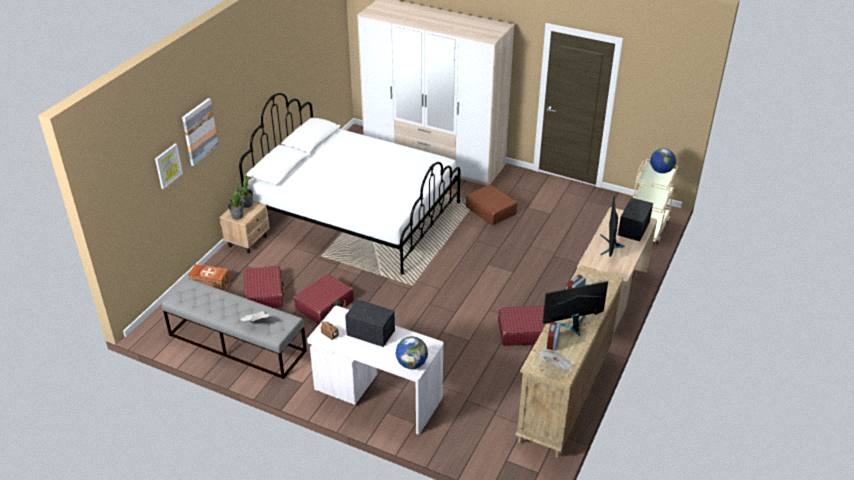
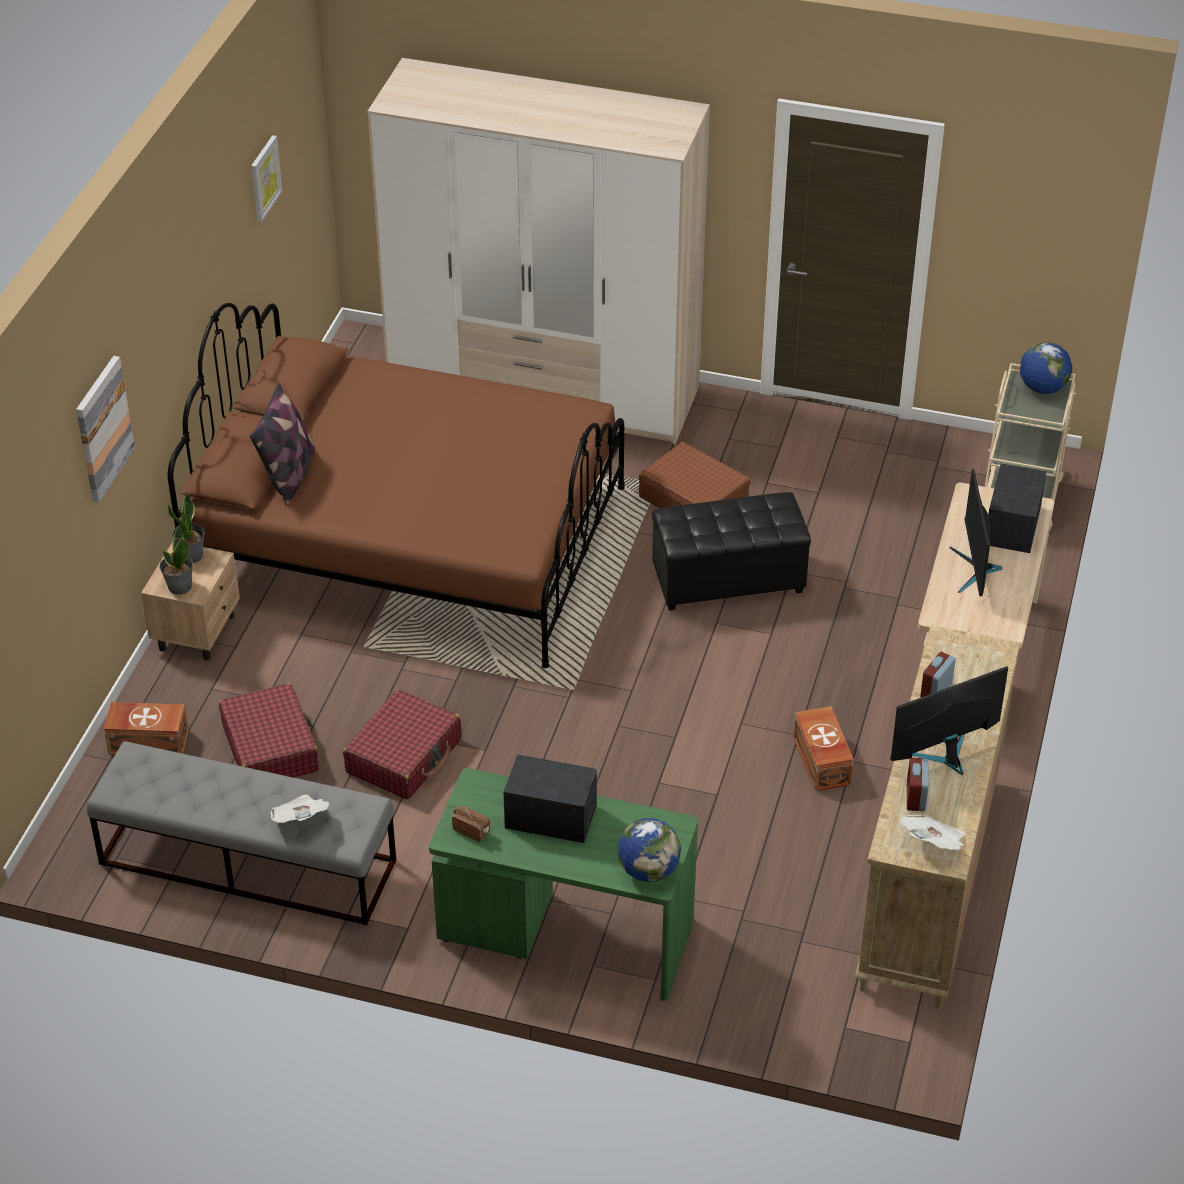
camera: 10 degrees left, 5 degrees up
picture [155,143,183,189] -> picture moved to [251,135,282,222]
white bed [239,93,460,275] -> brown bed [168,303,625,668]
white desk [307,306,444,434] -> green desk [429,768,698,1001]
red suitcase [498,306,546,346] -> brown storage box [794,706,854,791]
none -> pillow [250,383,315,506]
none -> black ottoman [652,492,811,611]

